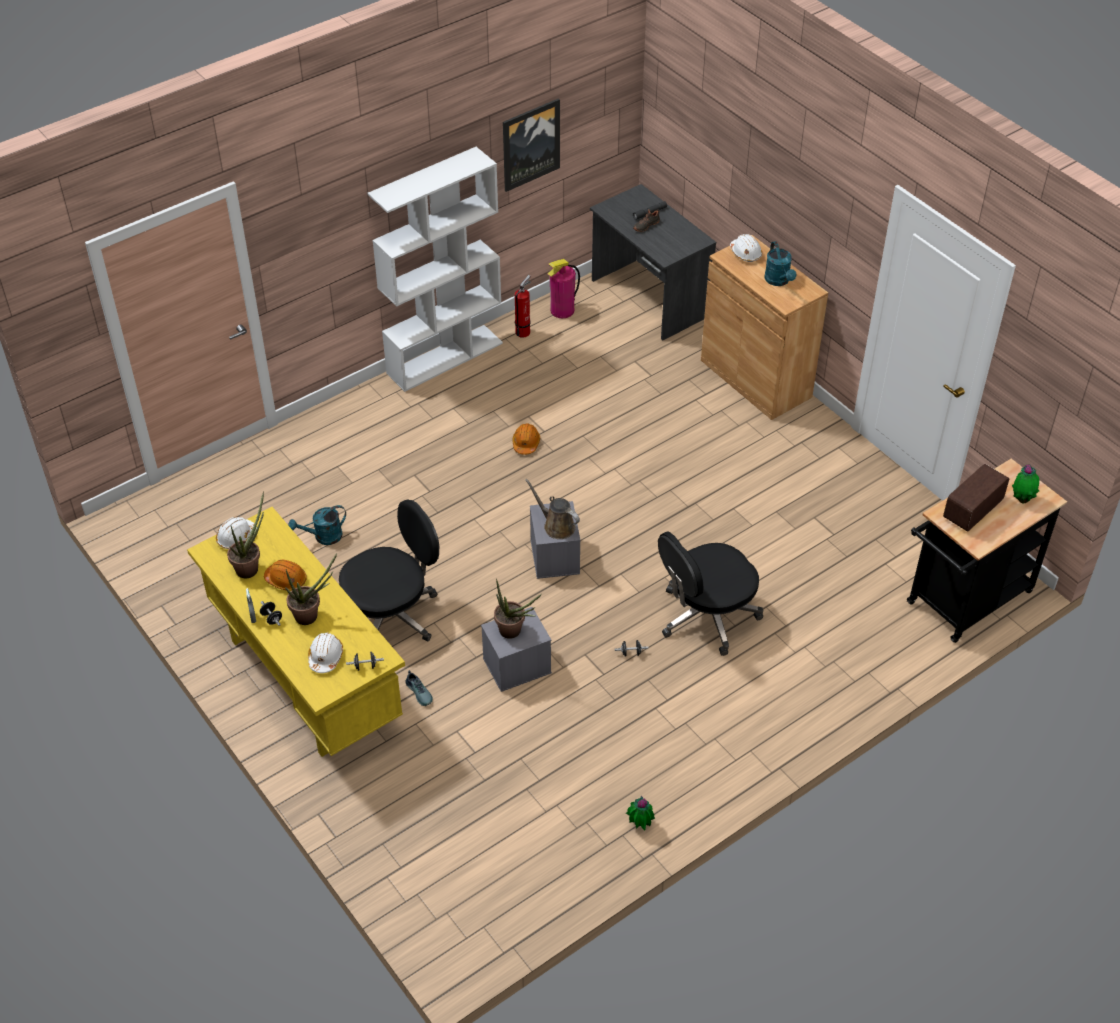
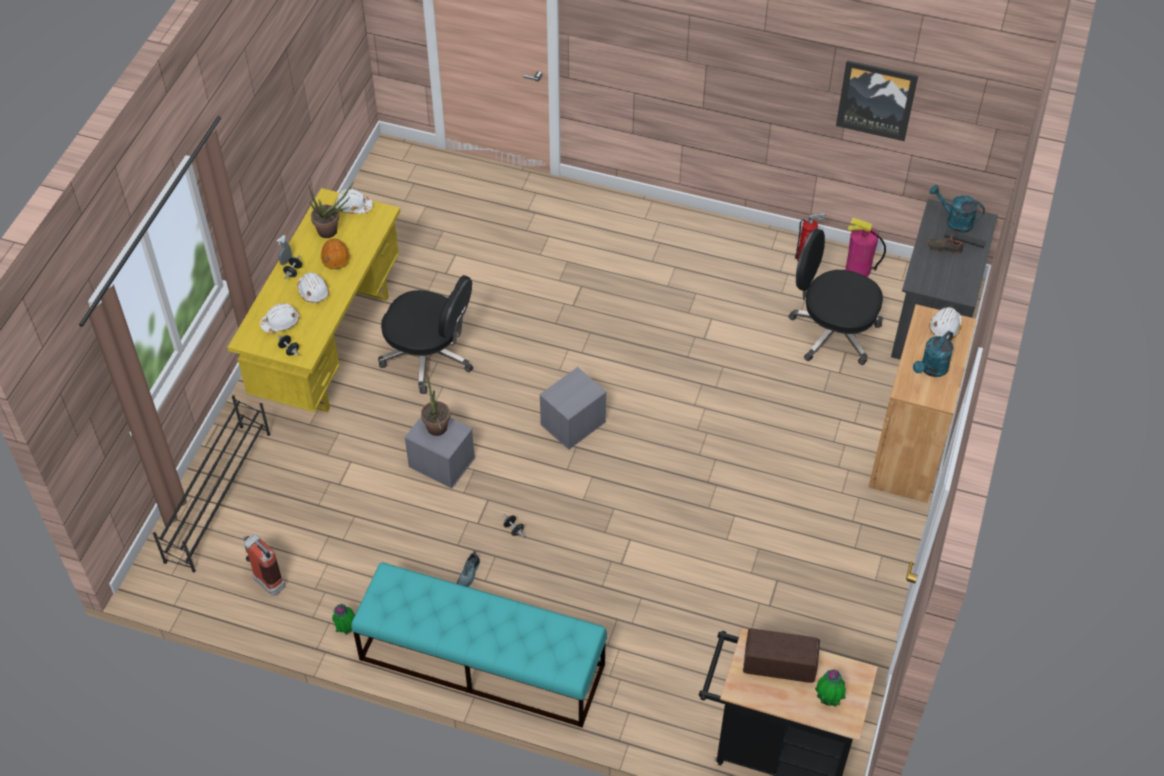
camera: 55 degrees right, 5 degrees up
potted plant [285,553,337,625] -> white hard hat [297,272,329,303]
turquoise watering can [288,505,346,545] -> turquoise watering can moved to [929,185,985,233]
white bookcase [368,147,503,392] -> none
shoe [405,670,433,706] -> shoe moved to [457,551,480,587]
orange hard hat [512,423,540,455] -> none
brown watering can [525,479,580,539] -> none
black office chair [658,532,763,656] -> black office chair moved to [788,229,883,365]
none -> black shoe rack [153,395,270,572]
none -> fire extinguisher [243,534,285,596]
none -> turquoise bench [351,562,607,727]

